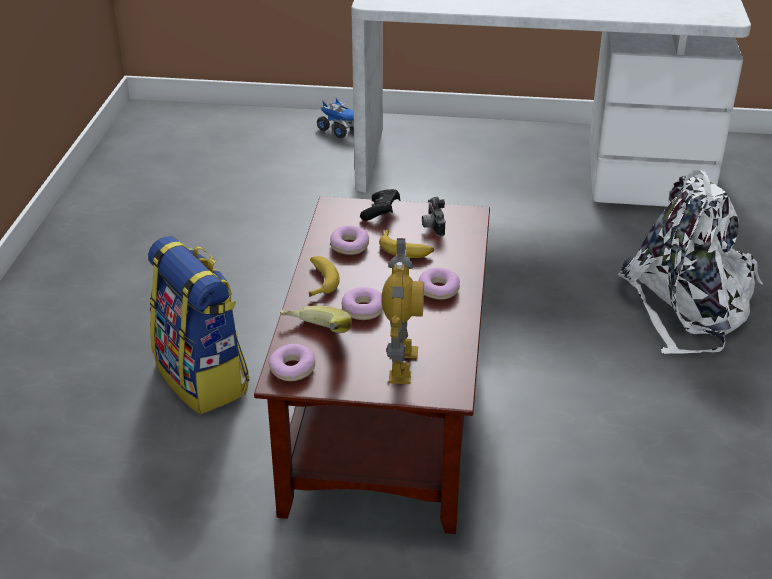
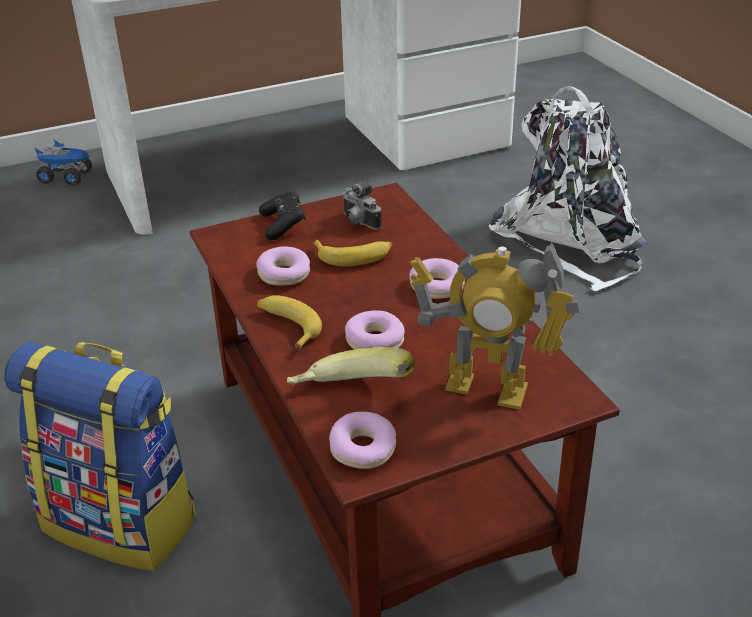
camera: 30 degrees left, 0 degrees up
toy robot [381,238,424,384] -> toy robot turned 135 degrees clockwise [410,242,580,410]

